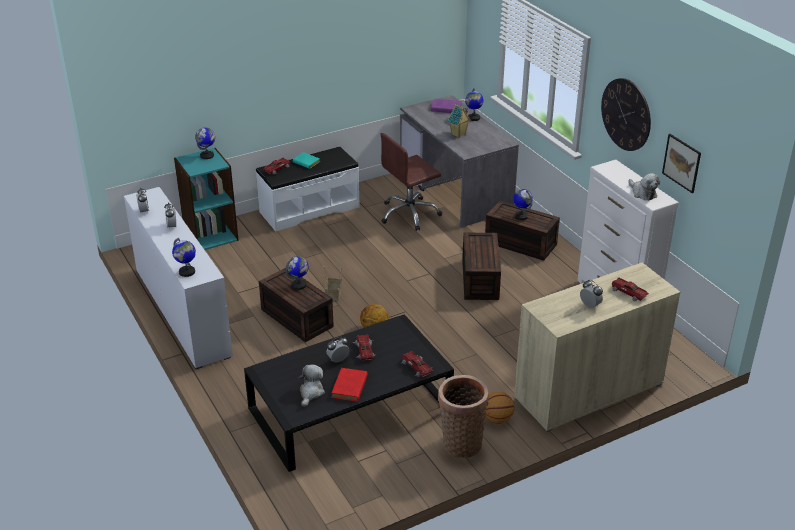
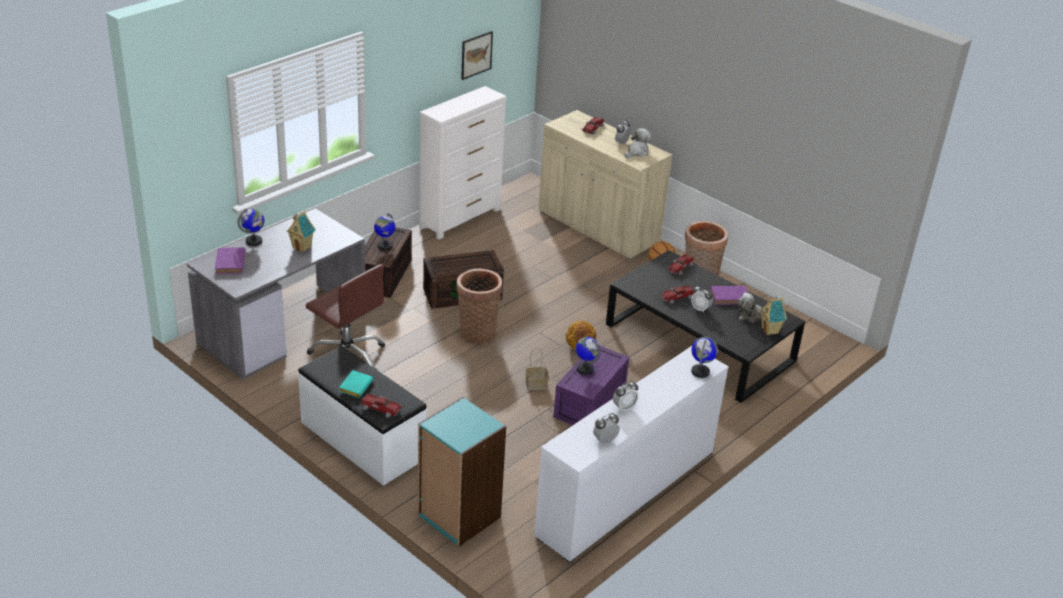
camera: 110 degrees left, 0 degrees up
globe [195,128,215,159] -> none
brown storage box [259,268,334,342] -> purple storage box [553,346,630,425]
red book [331,368,368,402] -> purple book [710,286,748,305]
wall clock [601,78,651,151] -> none
plush toy [628,173,660,201] -> plush toy moved to [624,128,651,158]
none -> basket [456,269,502,345]
none -> toy house [760,296,787,335]

